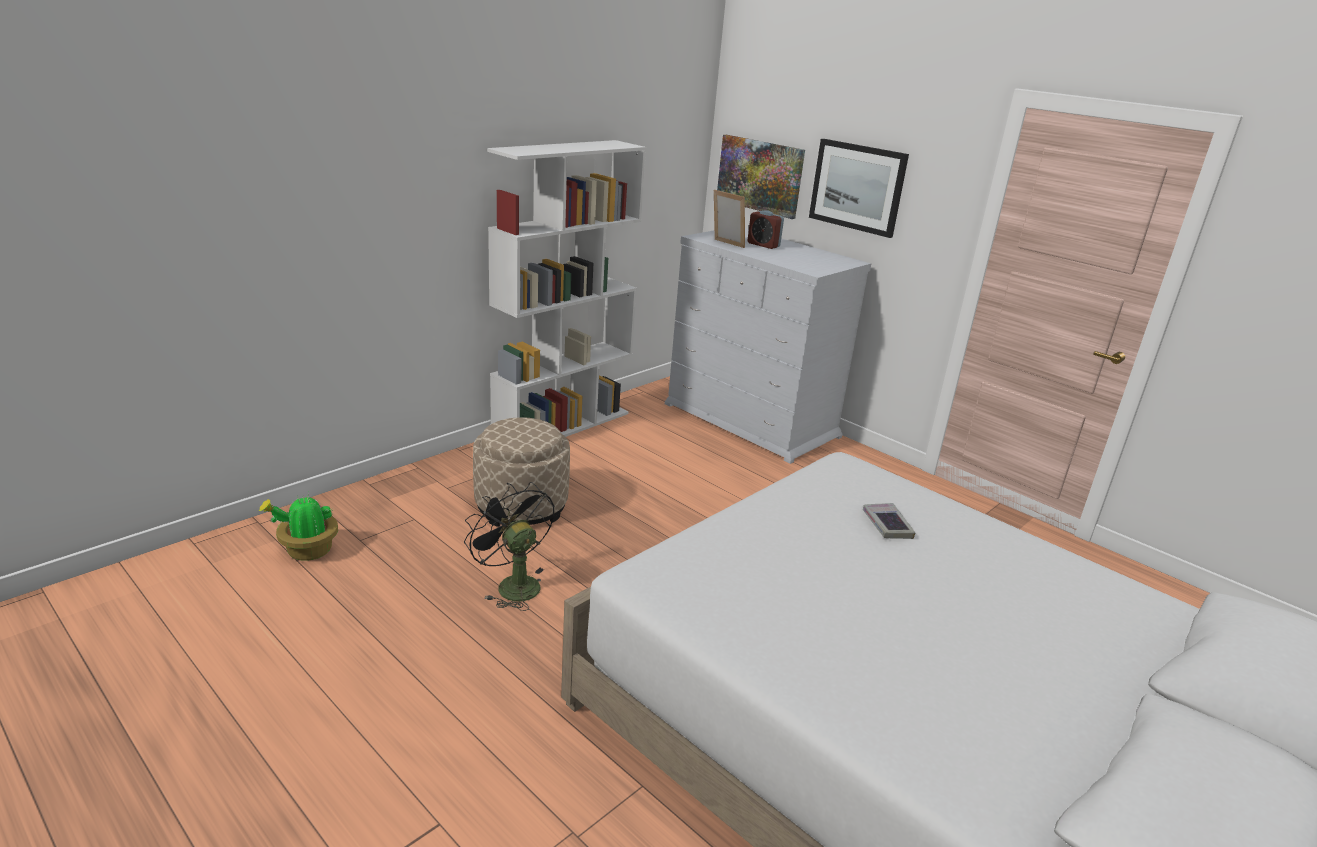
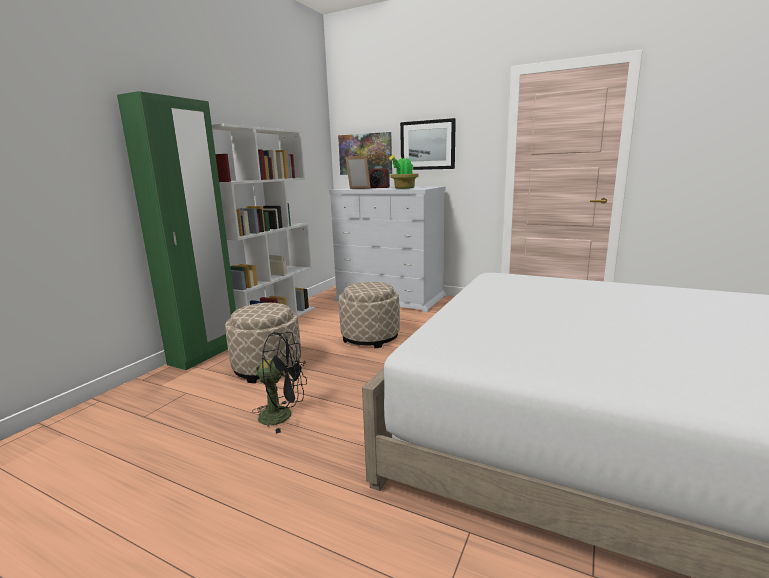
camera: 15 degrees left, 10 degrees down
potted plant [259,492,338,561] -> potted plant moved to [389,155,419,189]
black fan [464,482,554,611] -> black fan turned 150 degrees clockwise [252,332,307,434]
book [863,503,915,539] -> none
none -> green wardrobe [117,91,236,370]
none -> beige ottoman [339,282,400,348]

